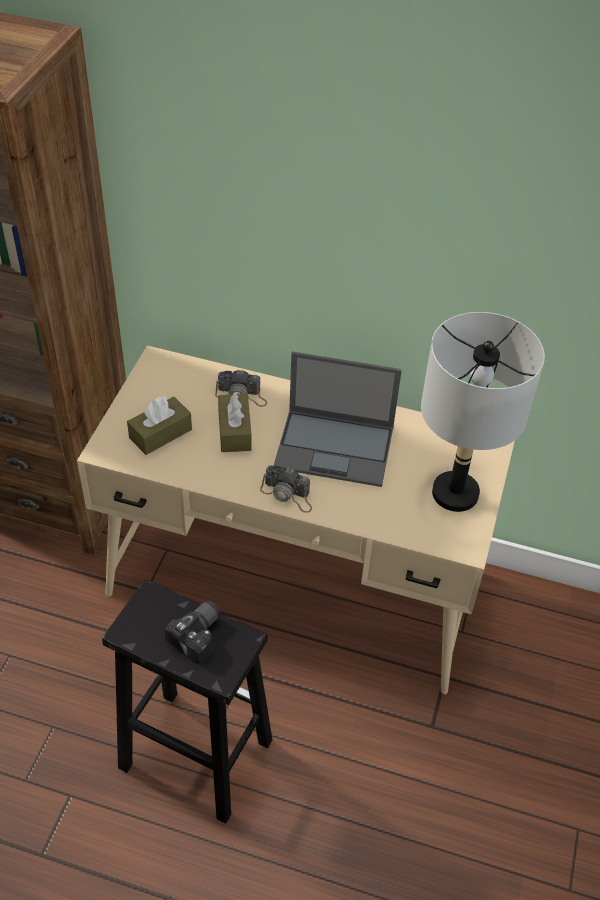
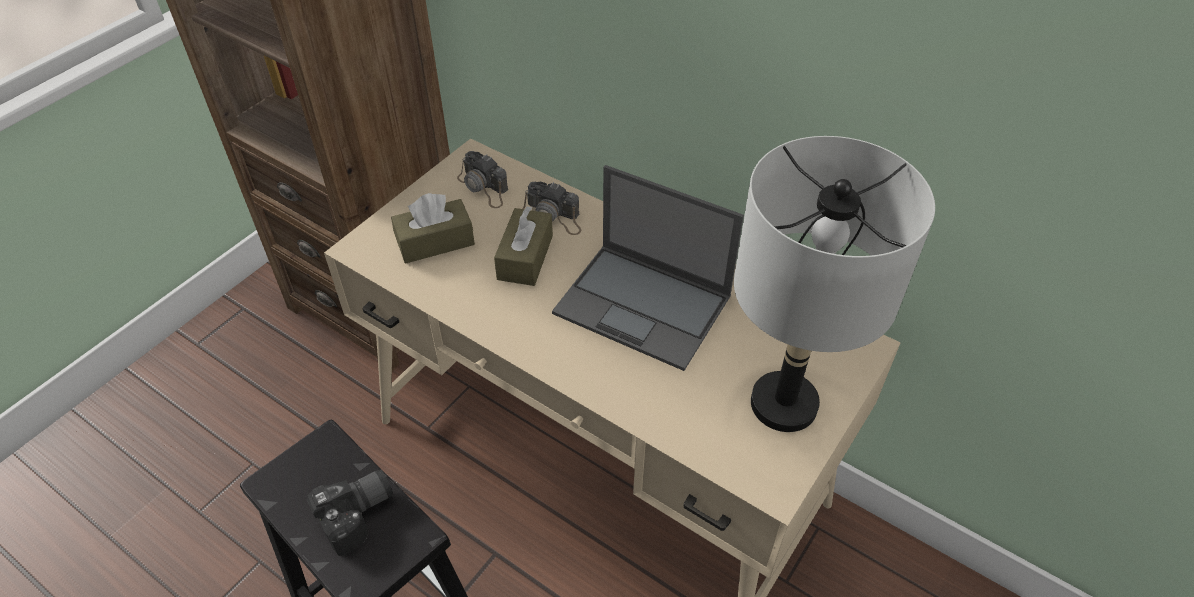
camera: 20 degrees right, 0 degrees up
camera [260,465,312,513] -> camera moved to [457,151,508,208]

